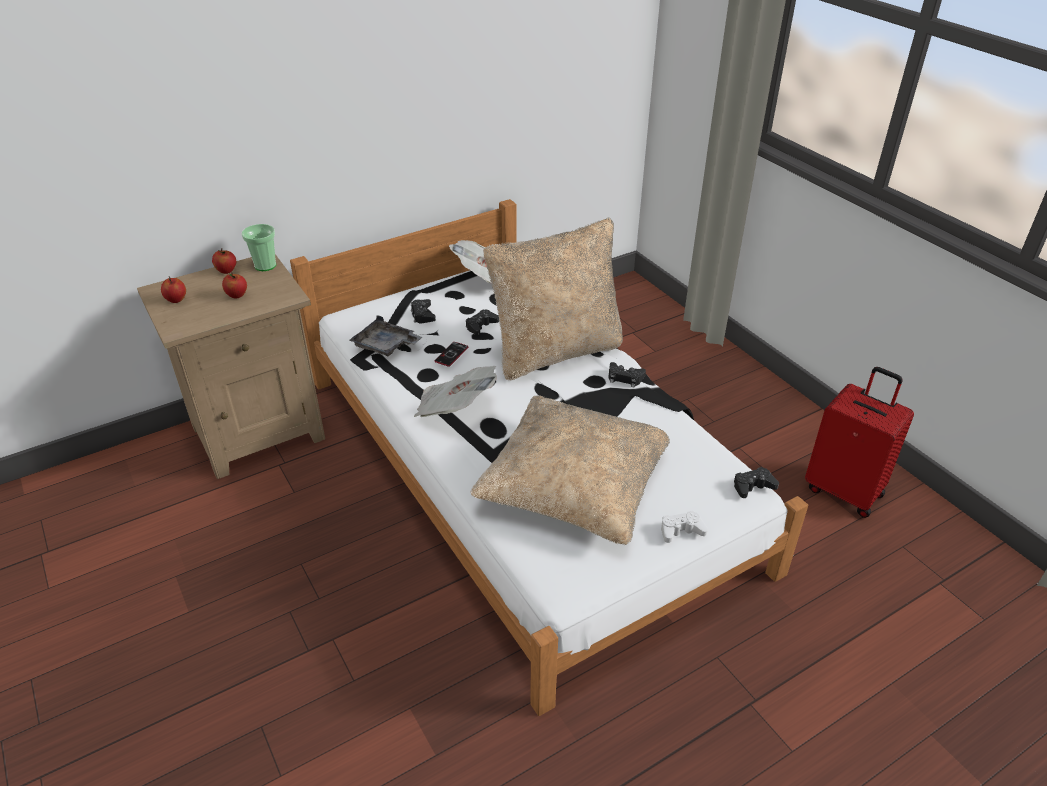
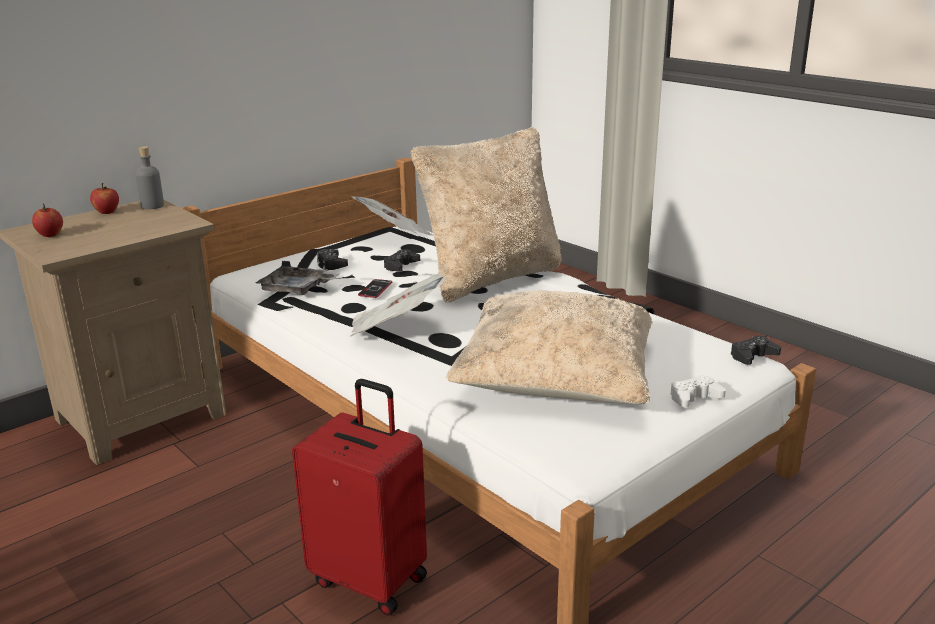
camera: 10 degrees left, 15 degrees down
apple [222,272,247,298] -> none
cup [242,224,276,271] -> grey bottle [136,146,164,209]
black game controller [609,362,646,388] -> none
red suitcase [805,367,914,518] -> red suitcase moved to [292,379,427,615]

